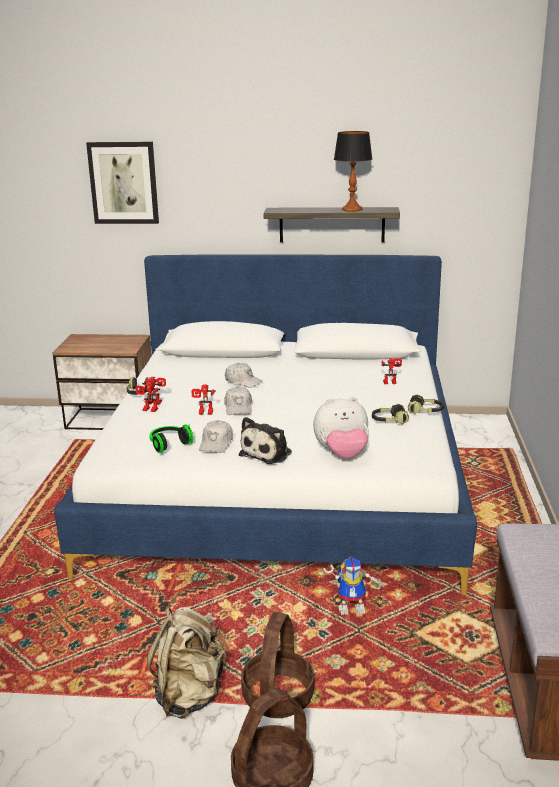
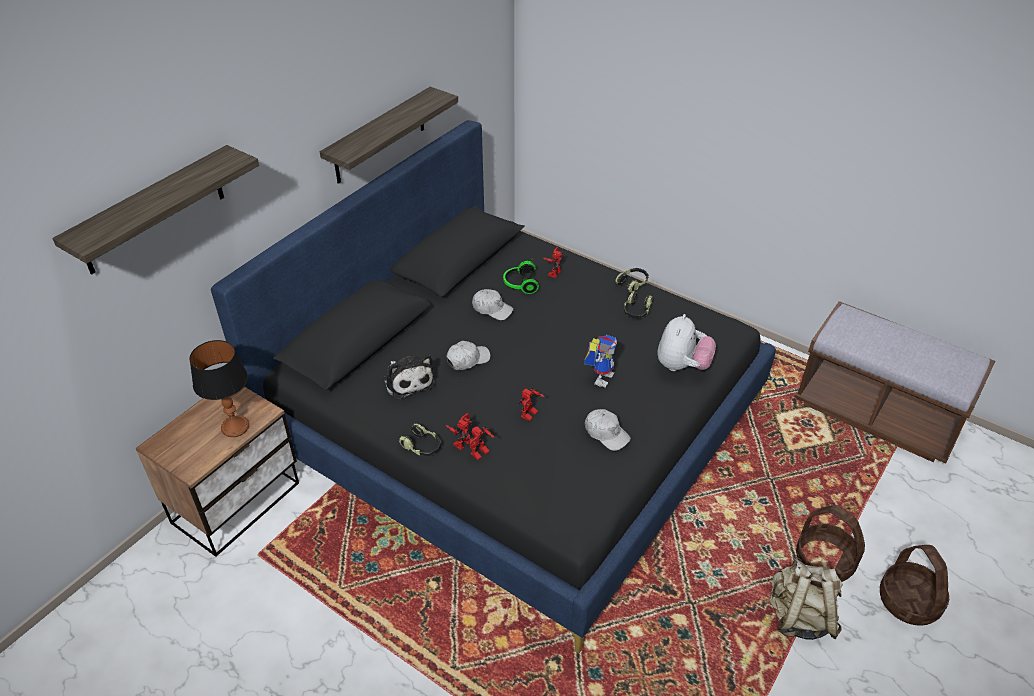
camera: 60 degrees left, 20 degrees up
white bed [54,255,477,595] -> black bed [211,120,776,653]
picture [86,142,159,224] -> shelf [52,145,259,274]
headphones [149,424,193,453] -> headphones moved to [503,261,539,294]
white cap [224,387,252,415] -> white cap moved to [472,289,514,320]
plush toy [239,417,292,464] -> plush toy moved to [384,354,435,400]
toy robot [324,557,385,615] -> toy robot moved to [584,335,617,388]
table lamp [334,131,373,212] -> table lamp moved to [189,340,249,437]

